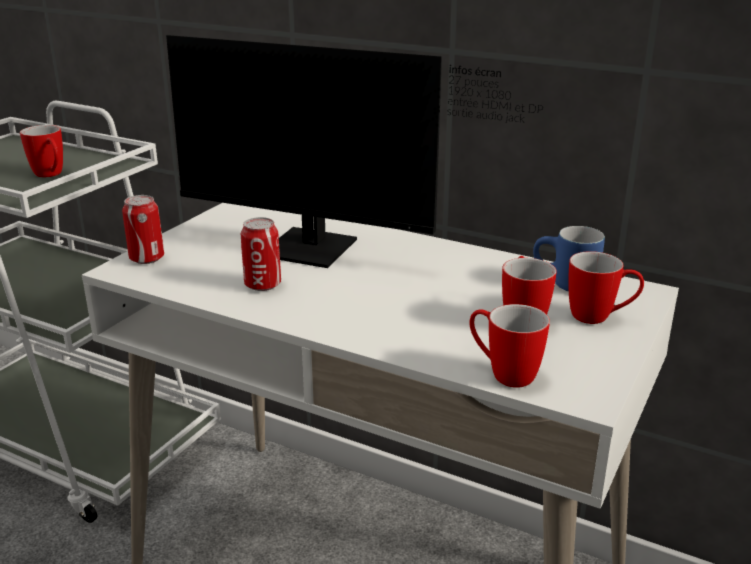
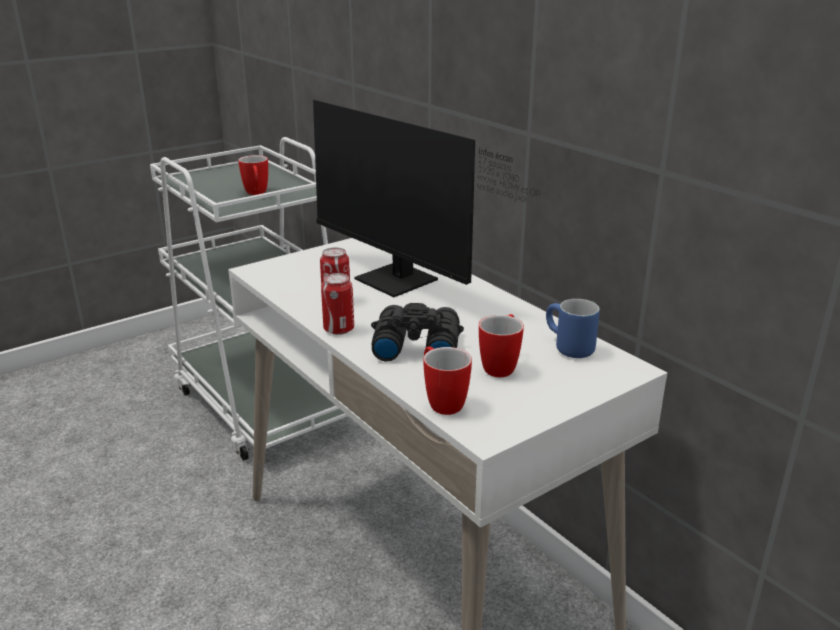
camera: 25 degrees right, 0 degrees up
can [122,195,164,264] -> can moved to [321,273,354,335]
mug [568,251,644,324] -> none
none -> black binoculars [371,303,464,361]

